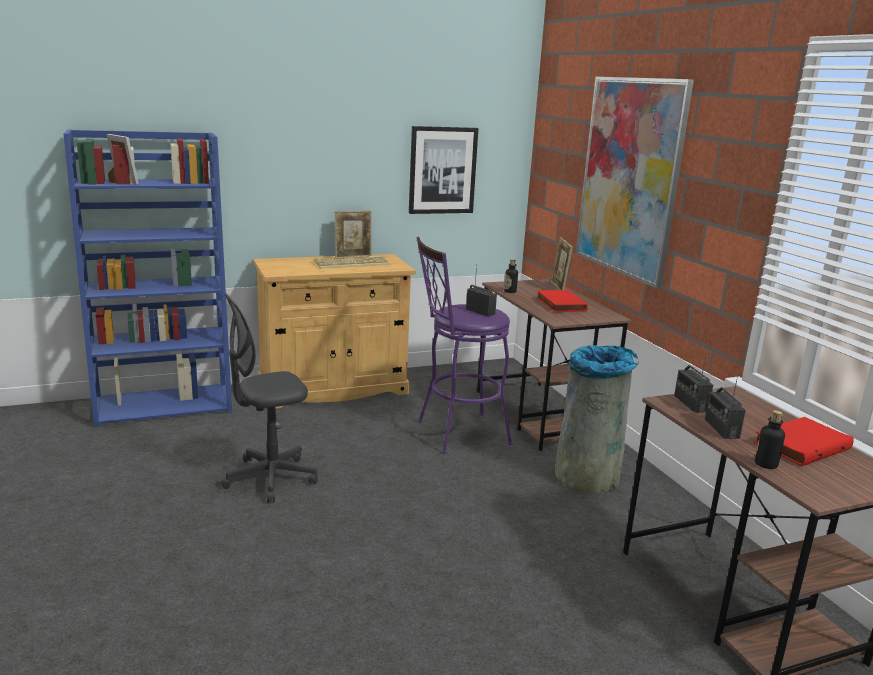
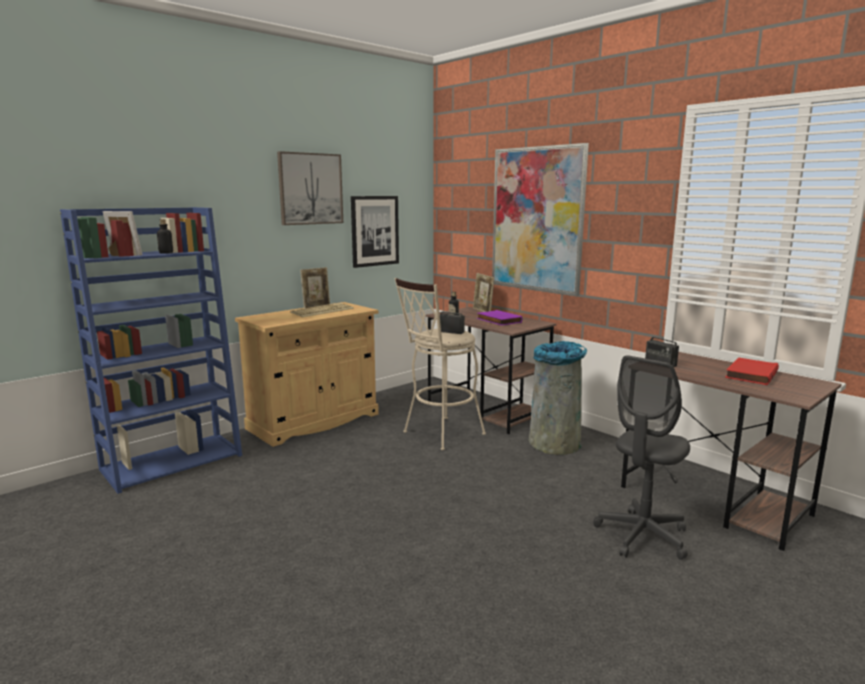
camera: 20 degrees left, 5 degrees down
grey office chair [221,293,318,502] -> grey office chair moved to [593,355,690,560]
purple stool [417,237,513,454] -> beige stool [395,278,486,450]
red book [536,290,588,312] -> purple book [477,310,522,325]
radio [705,375,746,439] -> none
bottle [755,410,785,469] -> bottle moved to [157,219,173,254]
none -> picture [277,151,343,225]

